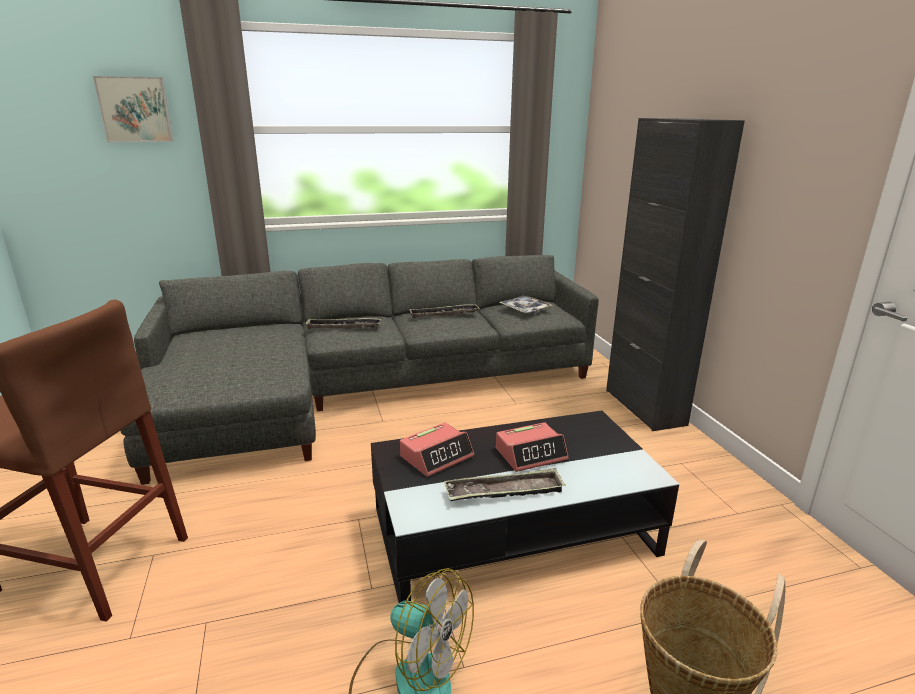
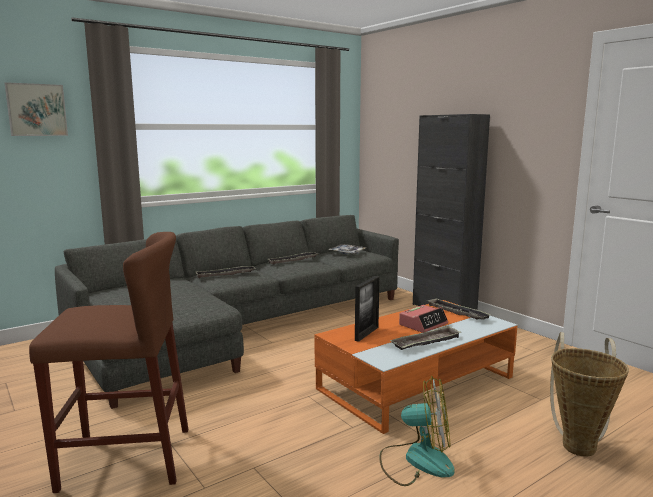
camera: 20 degrees left, 10 degrees down
black coffee table [371,410,679,603] -> orange coffee table [315,300,518,434]
alarm clock [400,423,474,477] -> picture frame [355,276,380,342]
none -> tray [427,298,492,320]

